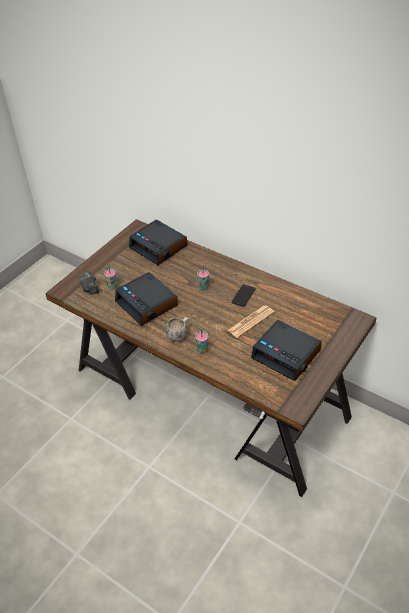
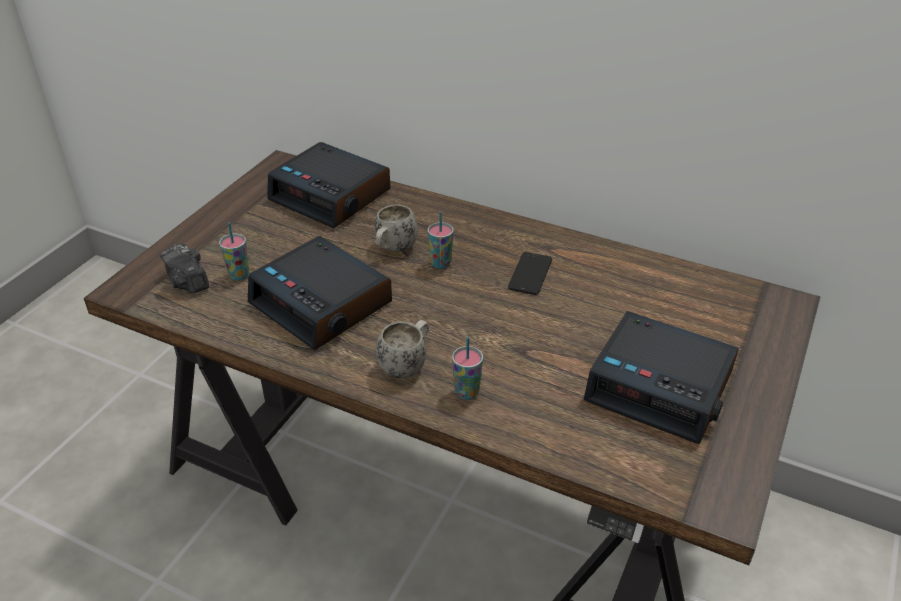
camera: 10 degrees left, 5 degrees down
newspaper [228,305,274,338] -> none
none -> white mug [375,204,418,252]

